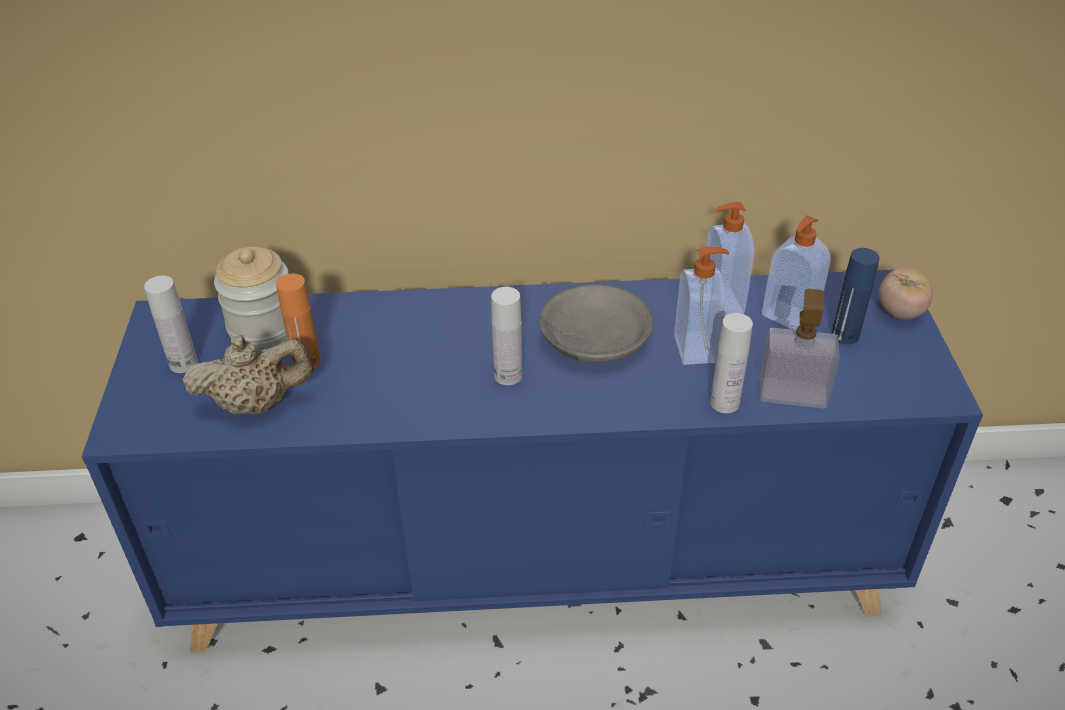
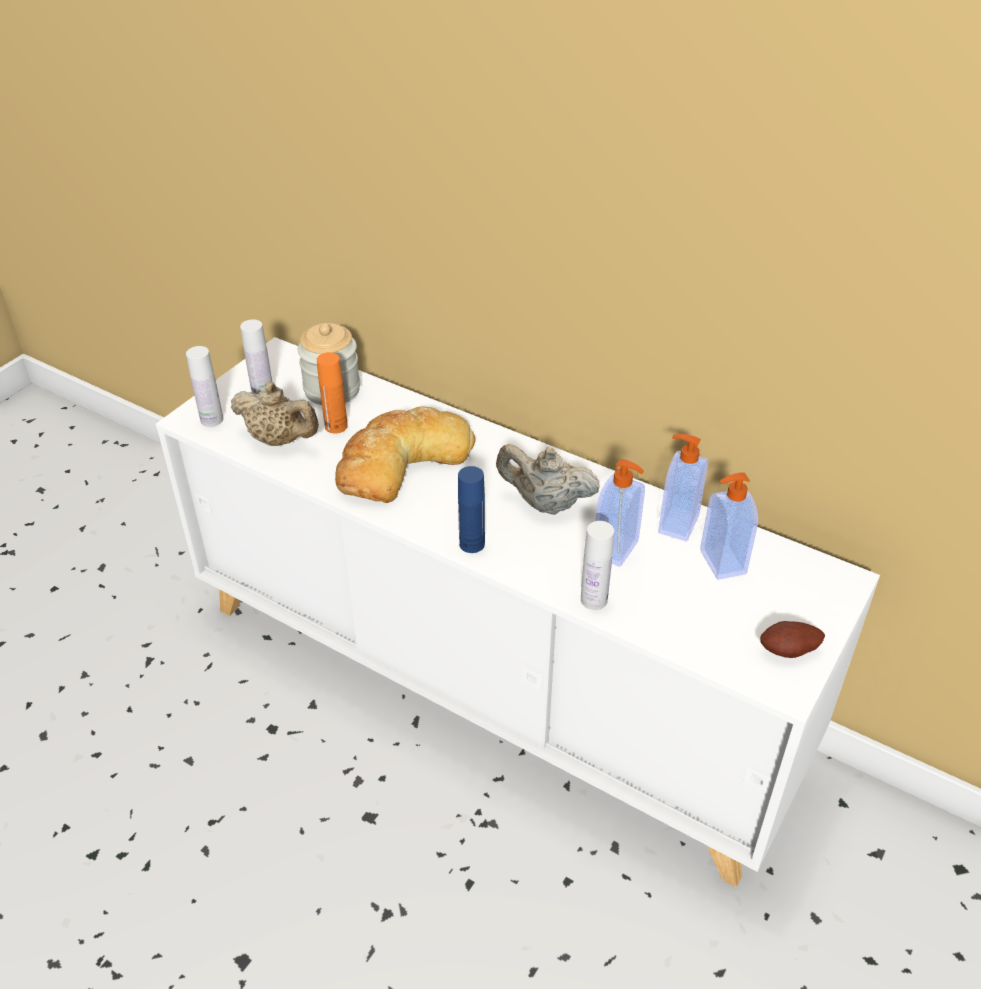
camera: 35 degrees right, 0 degrees up
blue cabinet [82,270,983,653] -> white cabinet [156,337,880,888]
white bottle [491,287,523,385] -> white bottle moved to [186,346,223,427]
grey bowl [539,284,653,362] -> beige teapot [496,444,600,515]
soap dispenser [759,289,840,409] -> none
blue bottle [831,248,880,345] -> blue bottle moved to [458,466,485,553]
tomato [879,267,933,320] -> none
none -> bread [335,406,475,503]
none -> potato [760,621,825,658]

